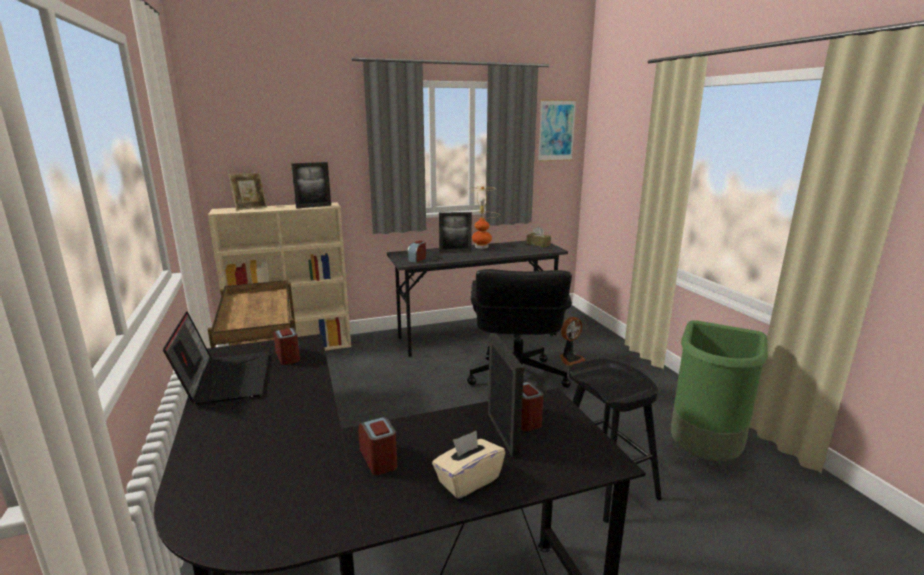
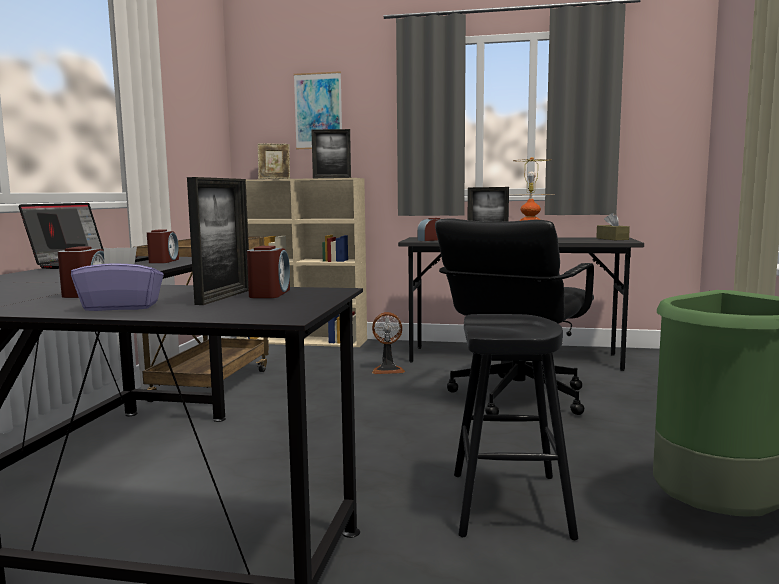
camera: 30 degrees right, 10 degrees down
beige tissue box [432,431,505,499] -> purple tissue box [71,247,164,311]
picture [538,99,576,162] -> picture moved to [294,71,342,149]
fan [560,317,585,366] -> fan moved to [372,312,405,374]

